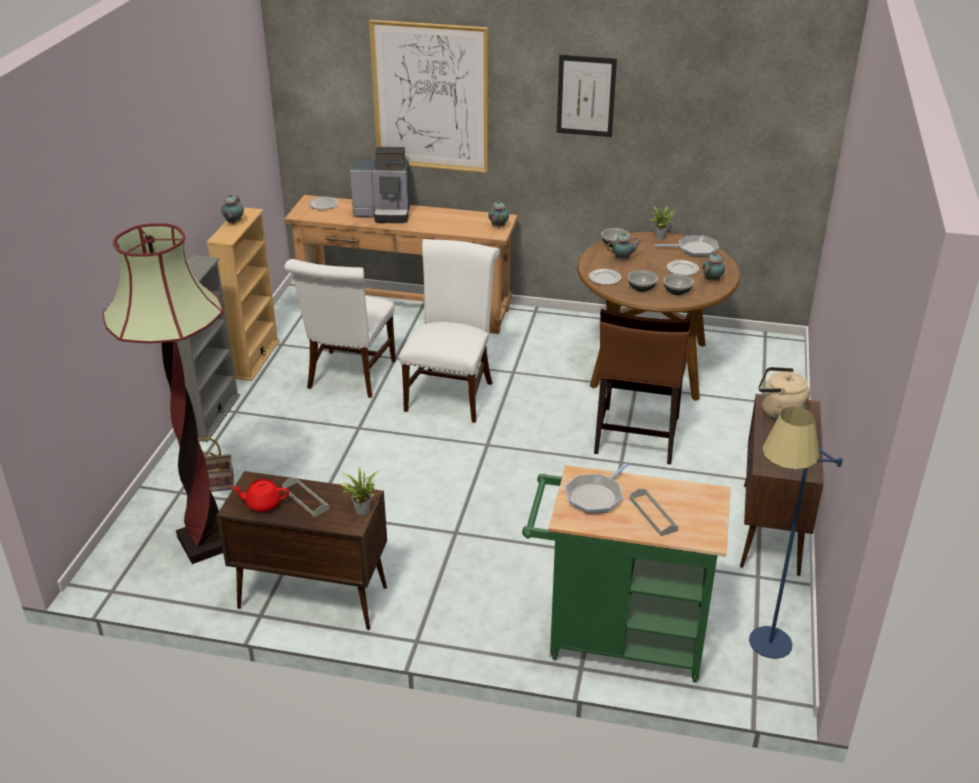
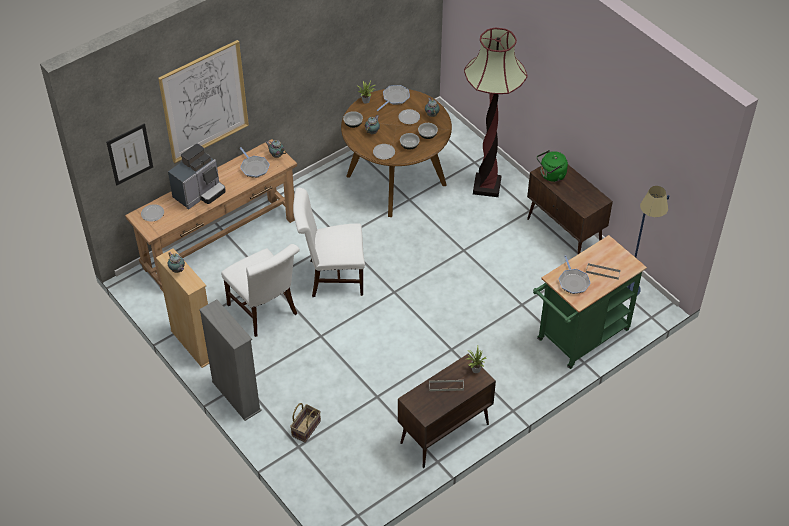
camera: 50 degrees left, 15 degrees up
floor lamp [102,223,223,564] -> floor lamp moved to [464,28,527,197]
red teapot [231,479,289,512] -> none
white chair [399,239,500,423] -> white chair turned 60 degrees counterclockwise [293,188,365,297]
picture [557,55,617,137] -> picture moved to [106,123,153,186]
brown chair [594,309,691,465] -> none
beige kettle [759,367,810,420] -> green kettle [537,150,568,182]
none -> frying pan [240,147,270,178]

